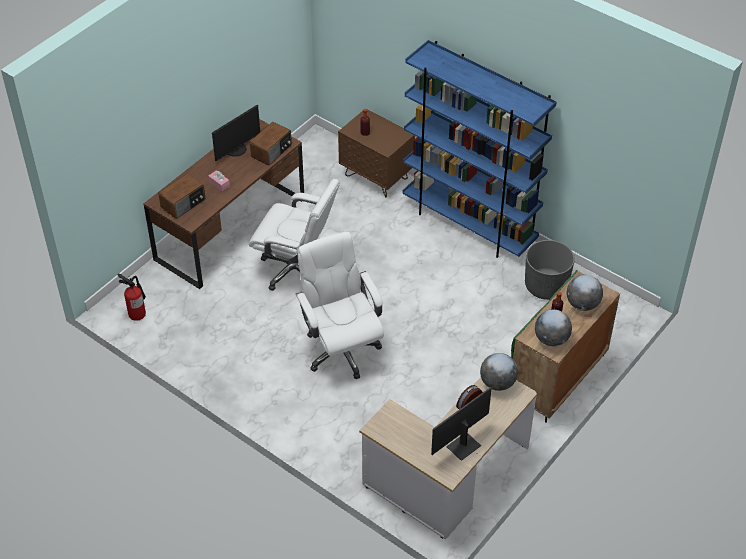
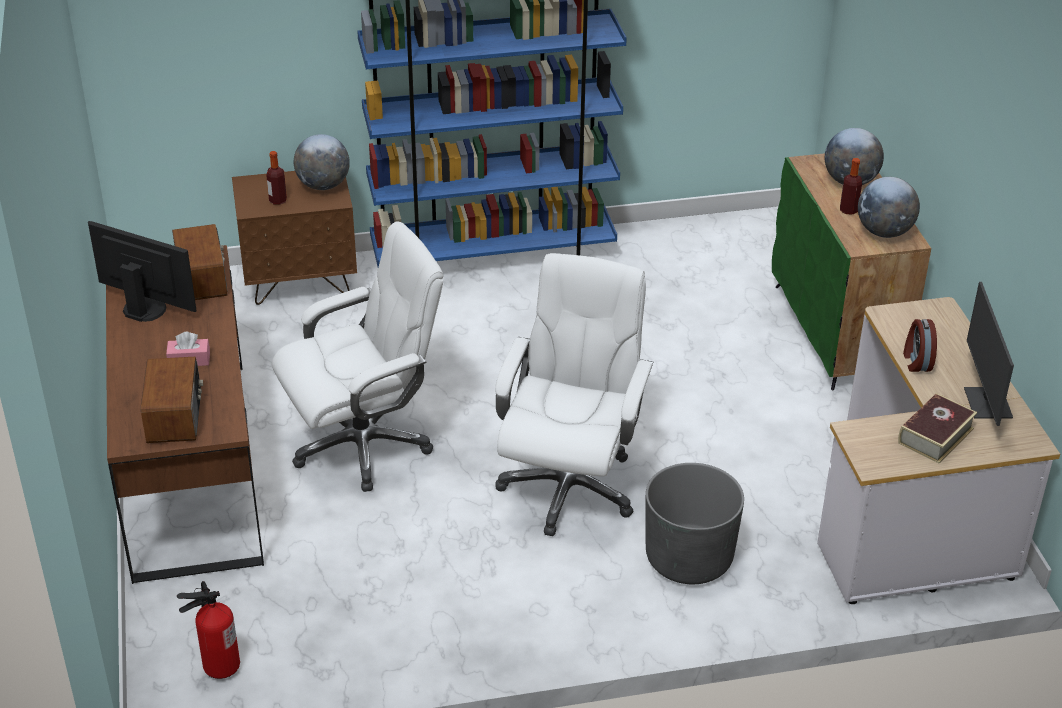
camera: 50 degrees left, 10 degrees down
monitor [212,105,260,161] -> monitor turned 60 degrees counterclockwise [88,221,197,322]
white office chair [296,232,384,379] -> white office chair turned 90 degrees clockwise [495,253,653,536]
globe [480,353,518,391] -> globe moved to [294,134,350,190]
grey planter [525,240,575,300] -> grey planter moved to [646,463,744,584]
none -> book [898,393,977,463]

